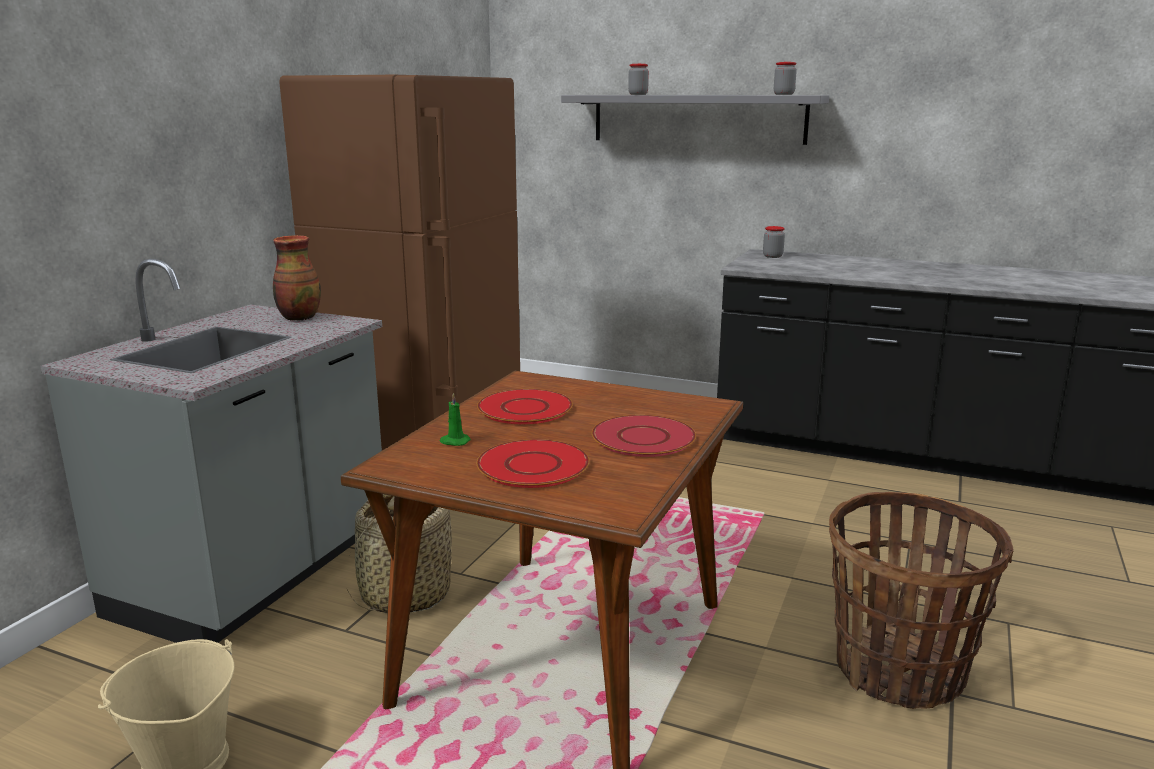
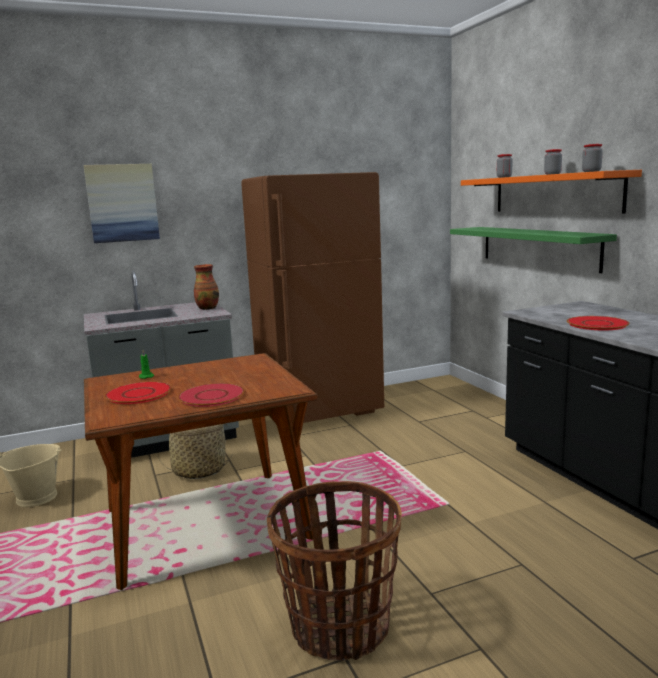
camera: 45 degrees right, 5 degrees down
red plate [477,389,573,424] -> red plate moved to [567,316,630,330]
grey shelf [561,95,829,145] -> orange shelf [461,170,642,214]
jar [763,226,785,258] -> jar moved to [544,149,562,175]
none -> picture [84,164,160,243]
none -> green shelf [450,227,617,273]

